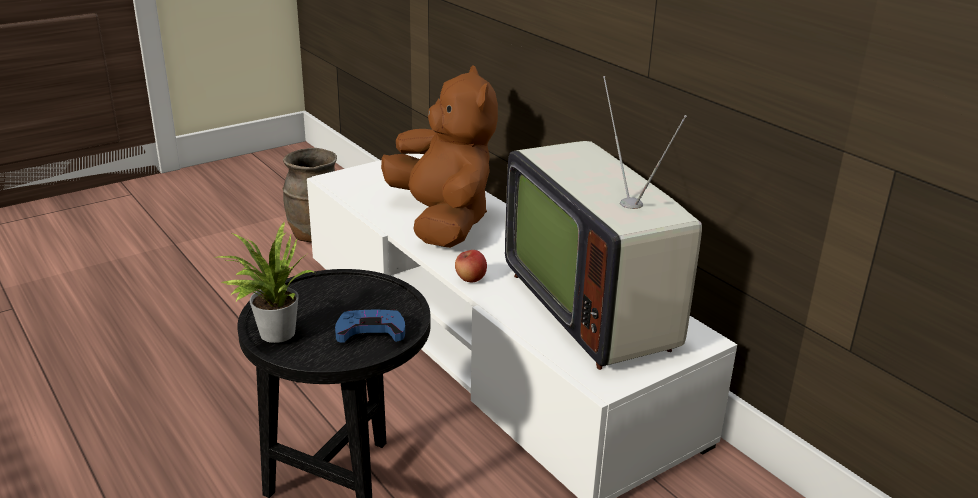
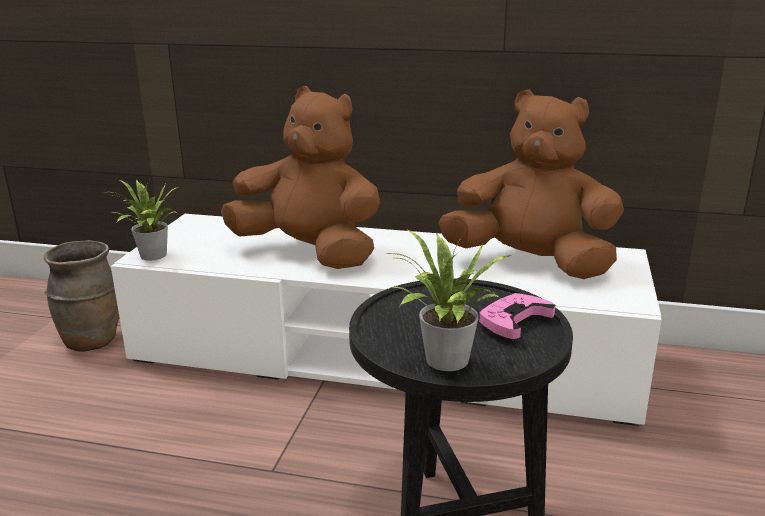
camera: 40 degrees left, 5 degrees down
blue game controller [335,309,405,343] -> pink game controller [478,293,555,339]
apple [455,250,487,282] -> none
television [505,76,702,370] -> brown plush toy [438,90,624,279]
none -> potted plant [110,180,178,261]

